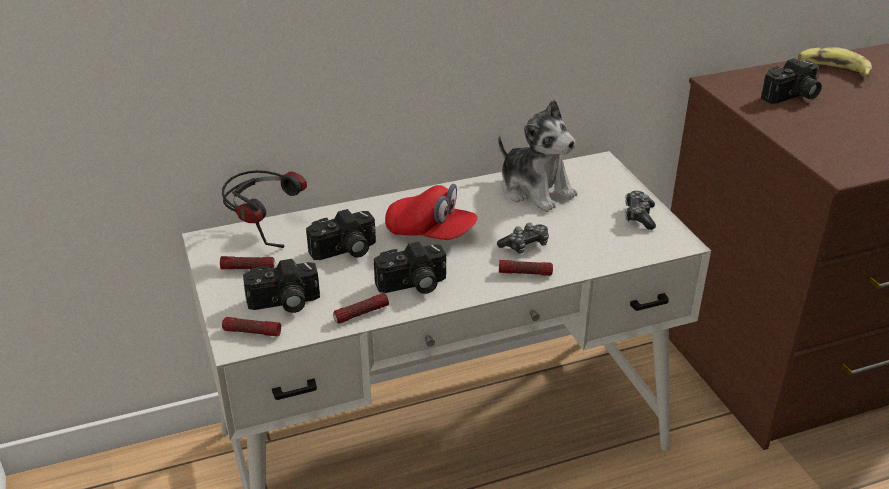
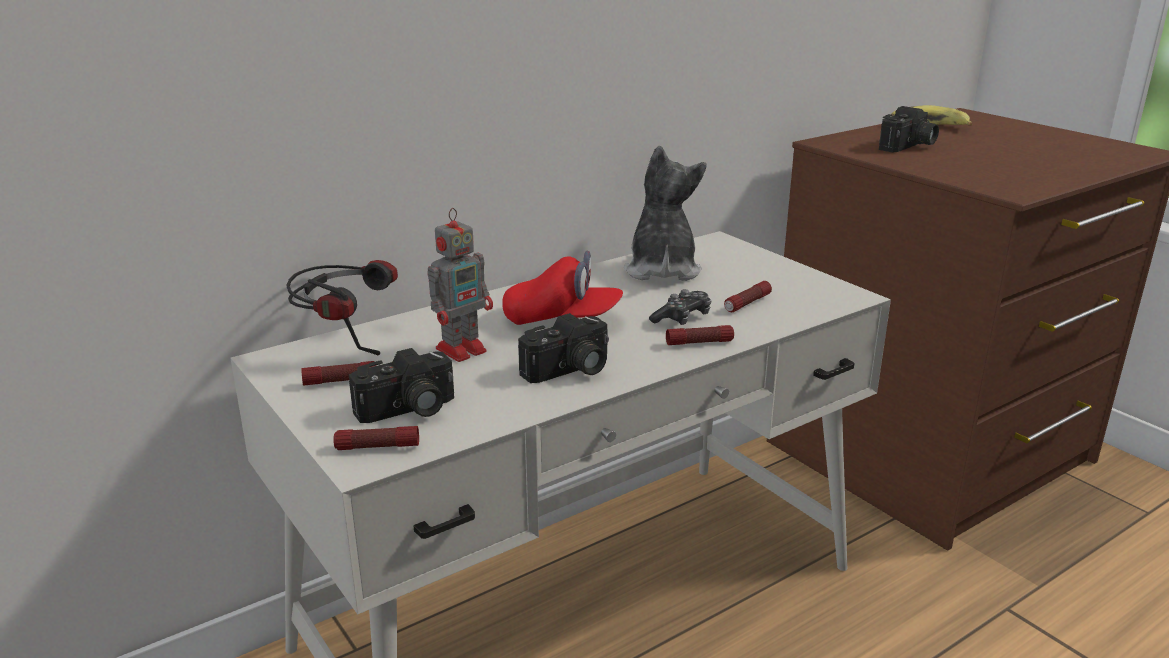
camera: 15 degrees left, 10 degrees down
camera [306,209,376,260] -> toy robot [428,208,493,362]
flashlight [333,293,389,324] -> flashlight moved to [724,281,772,312]
plush toy [498,100,577,212] -> plush toy turned 120 degrees counterclockwise [624,145,706,281]
game controller [625,191,656,230] -> none

